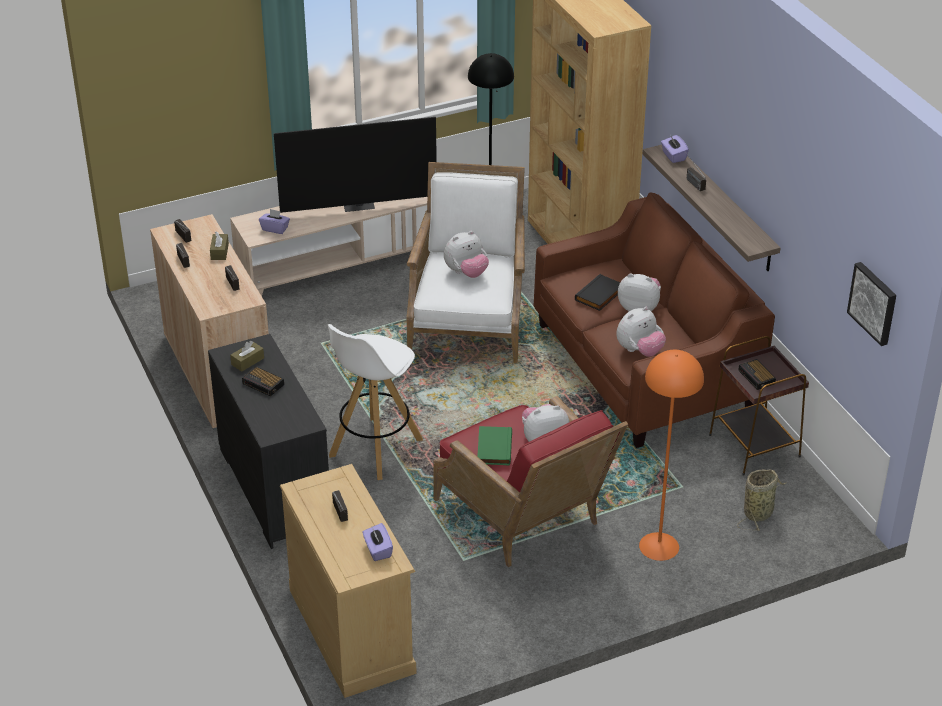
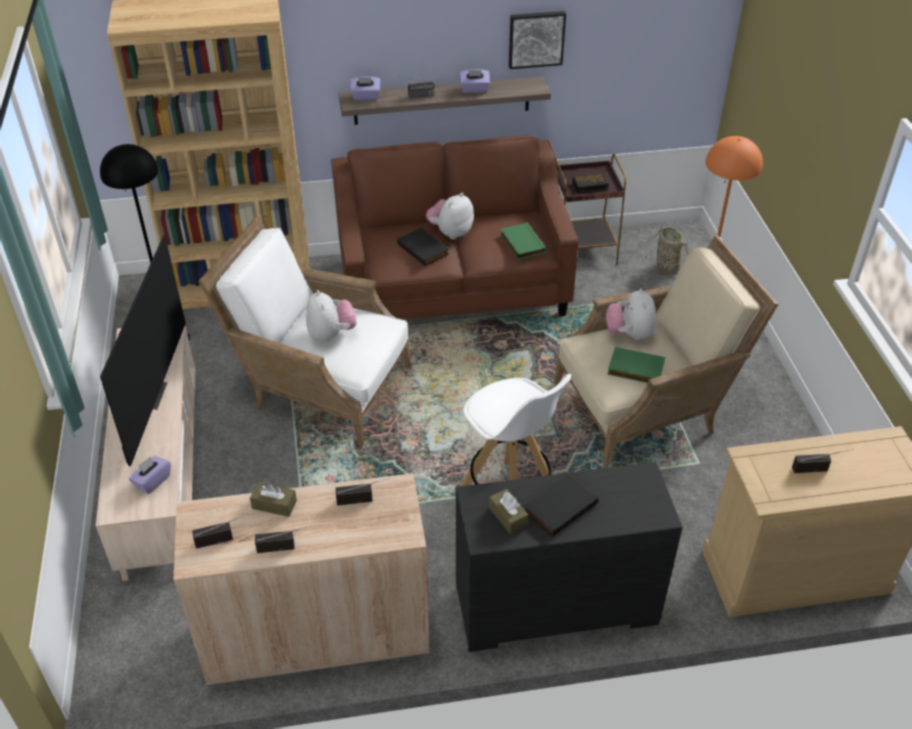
camera: 75 degrees left, 5 degrees up
alarm clock [242,367,284,397] -> black book [523,474,598,537]
purple tissue box [362,523,393,561] -> purple tissue box moved to [459,69,490,93]
red armchair [434,396,628,567] -> beige armchair [554,235,779,468]
plush toy [616,307,666,357] -> green book [500,222,546,260]
picture [847,262,896,346] -> picture moved to [509,11,566,69]

